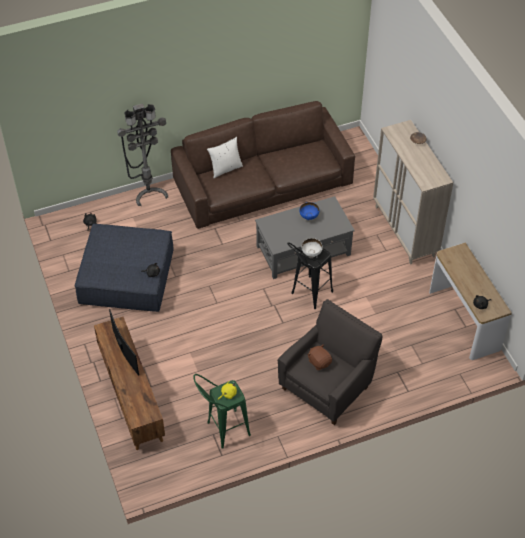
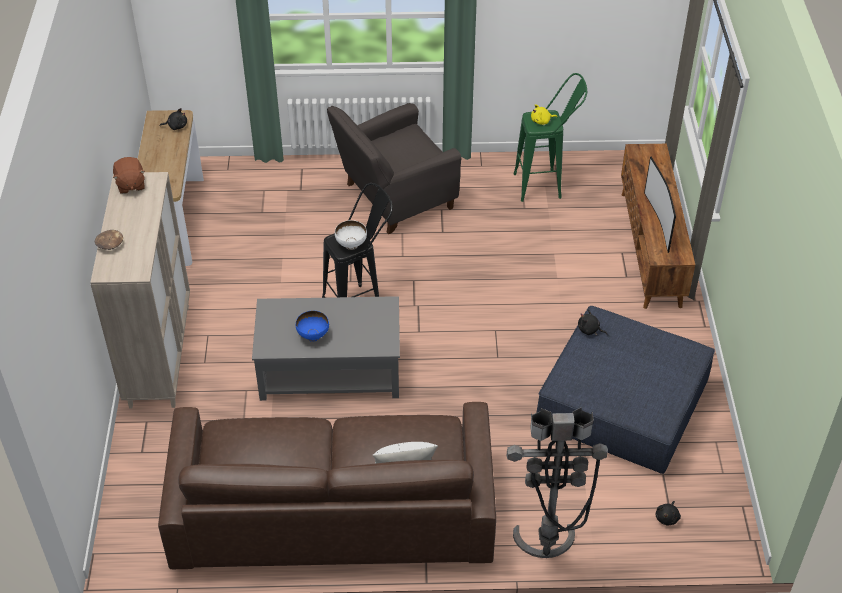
camera: 160 degrees left, 5 degrees down
brown plush toy [308,344,332,370] -> brown plush toy moved to [113,157,145,194]

